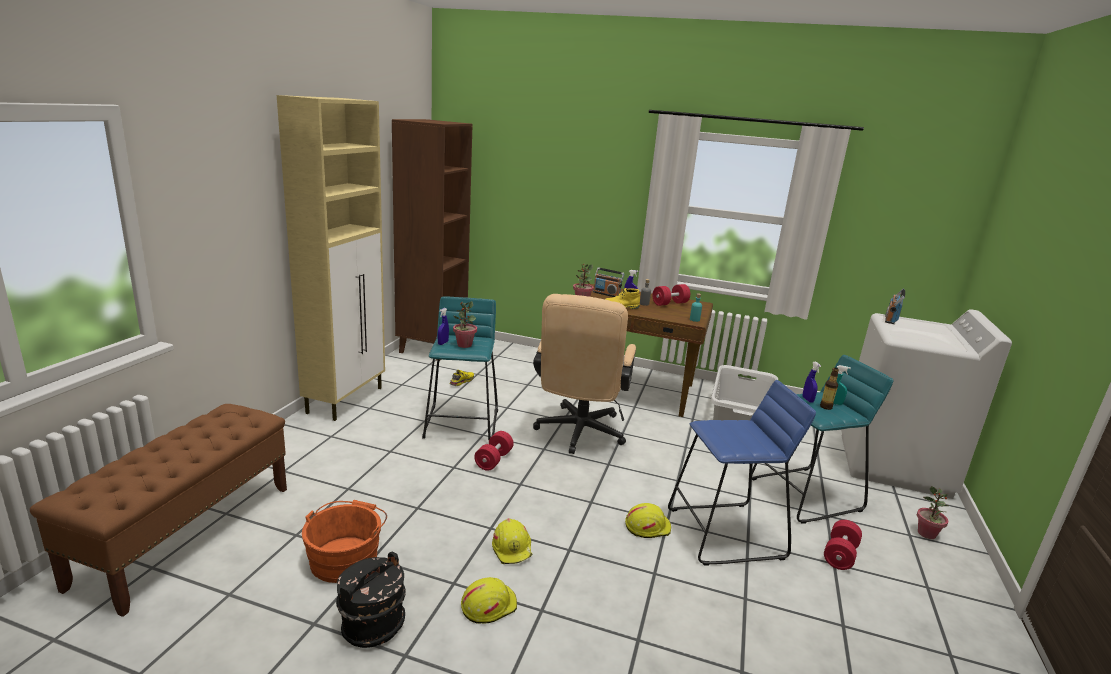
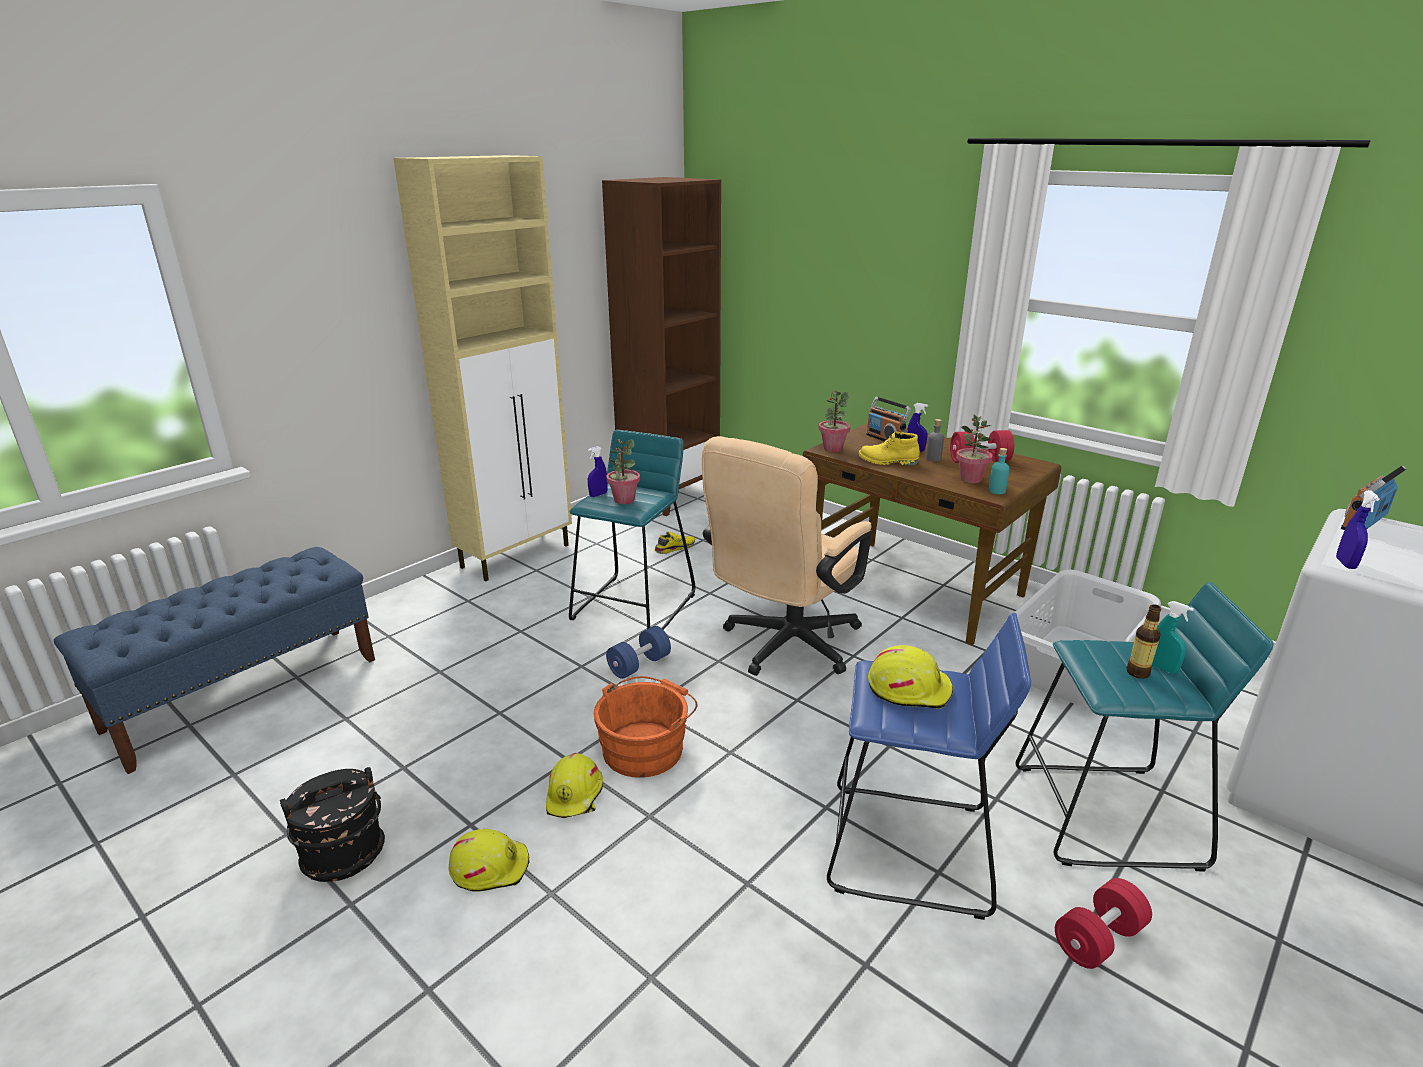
camera: 25 degrees right, 5 degrees up
brown bench [30,404,287,617] -> blue bench [54,547,375,774]
orange bucket [302,500,387,583] -> orange bucket moved to [594,676,698,778]
red dumbbell [474,431,514,471] -> blue dumbbell [606,626,671,679]
yellow hard hat [625,503,671,538] -> yellow hard hat moved to [868,645,954,709]
blue spray bottle [803,361,821,403] -> blue spray bottle moved to [1336,490,1380,569]
potted plant [917,486,949,539] -> potted plant moved to [956,415,993,483]

